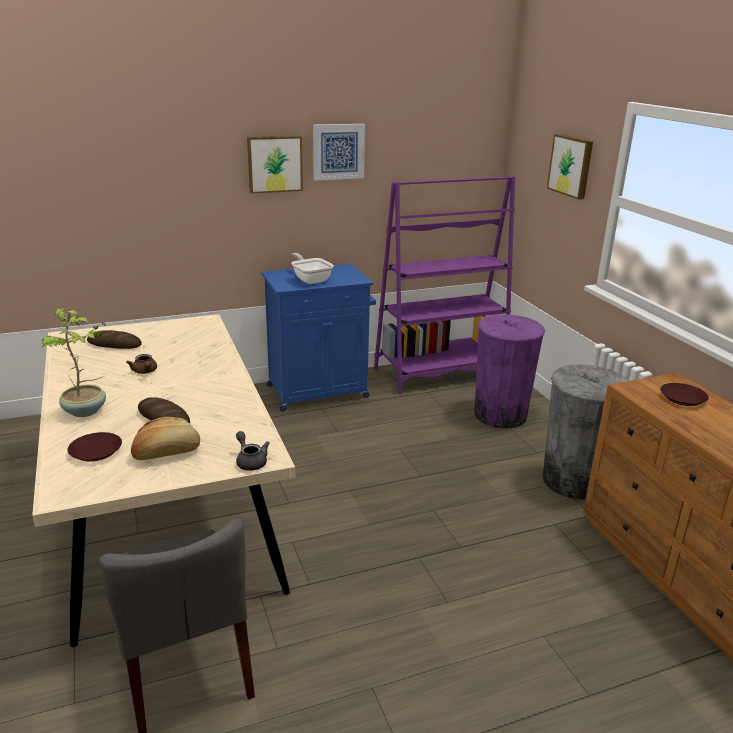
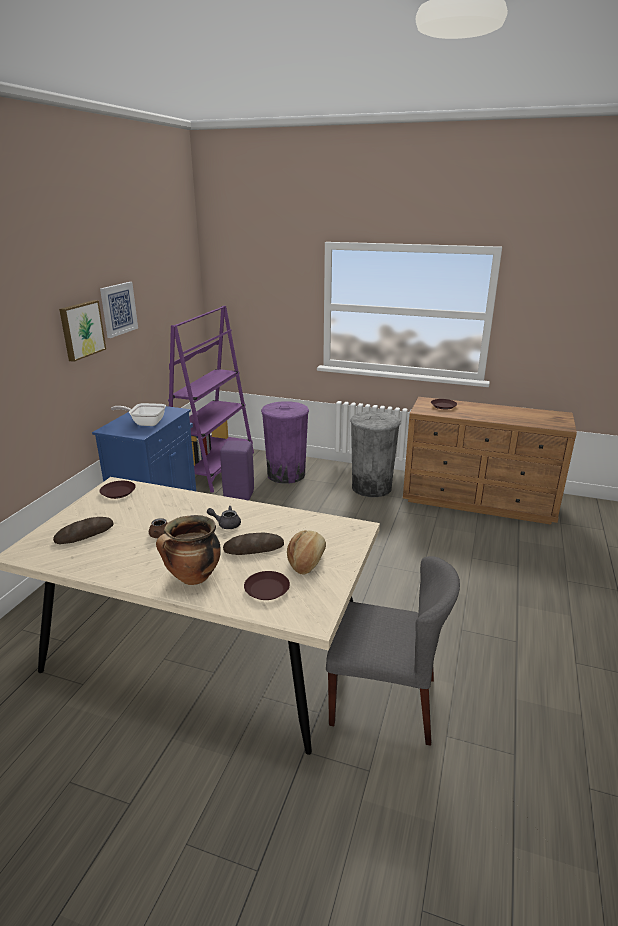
camera: 50 degrees left, 0 degrees up
potted plant [42,308,106,417] -> cooking pot [156,515,221,585]
grey teapot [236,431,270,471] -> grey teapot moved to [207,506,241,529]
picture [547,134,593,200] -> none
none -> brown plate [99,481,136,499]
none -> purple stool [220,440,254,501]

